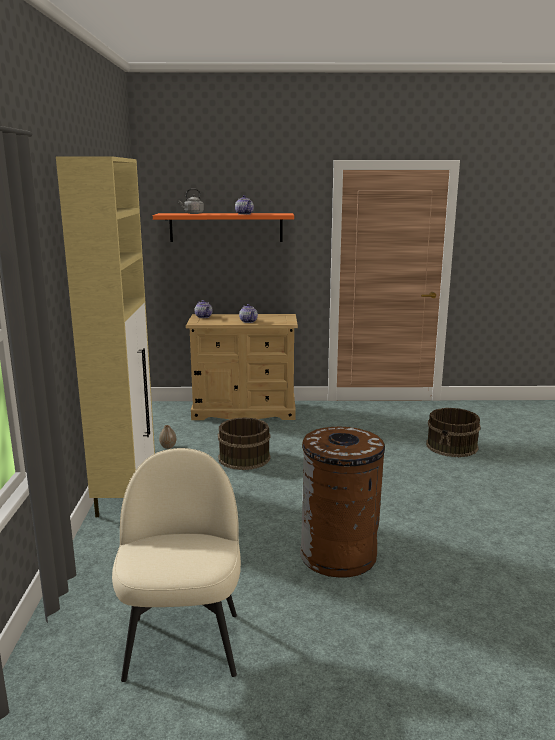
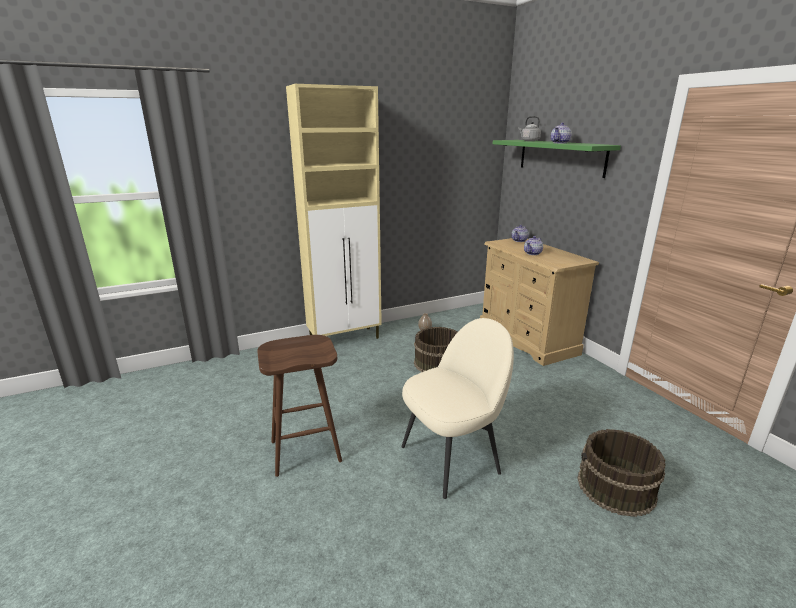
camera: 65 degrees right, 5 degrees up
beige chair [112,448,241,682] -> beige chair moved to [401,318,514,499]
orange shelf [153,213,294,242] -> green shelf [493,140,621,178]
brown trash can [300,427,385,578] -> brown stool [257,335,342,477]

